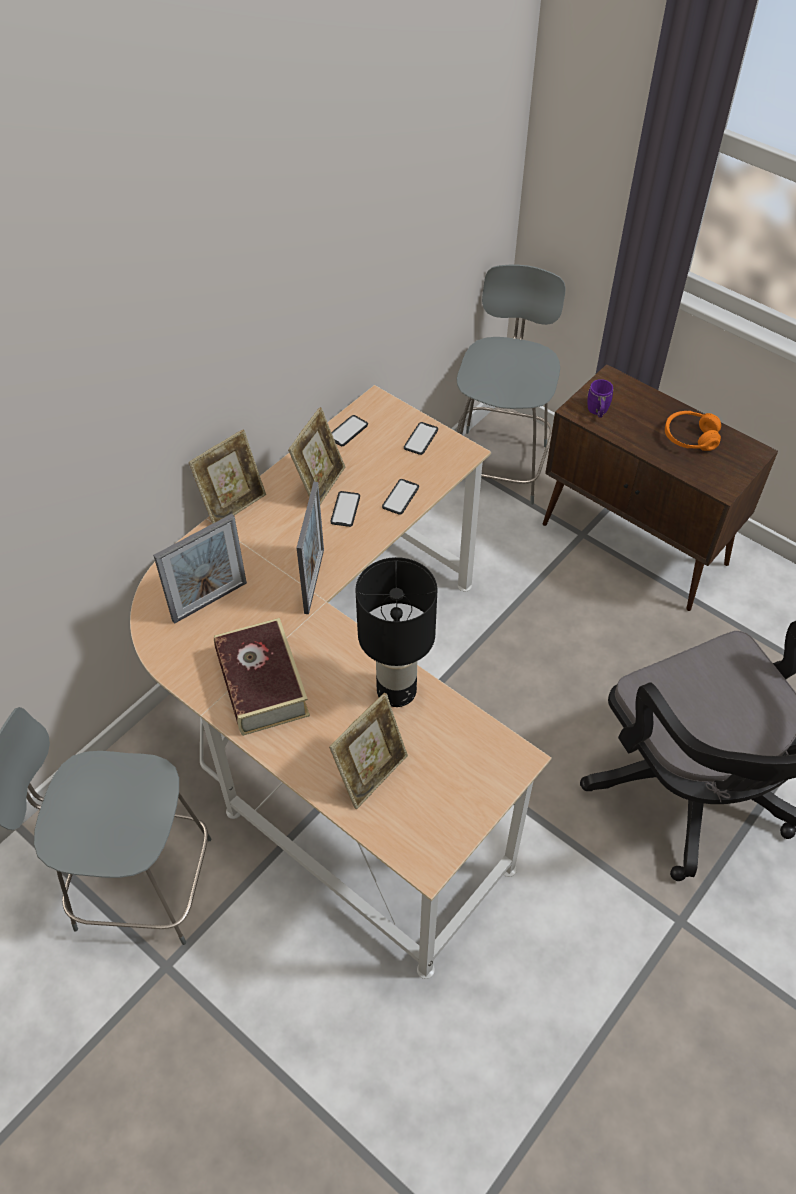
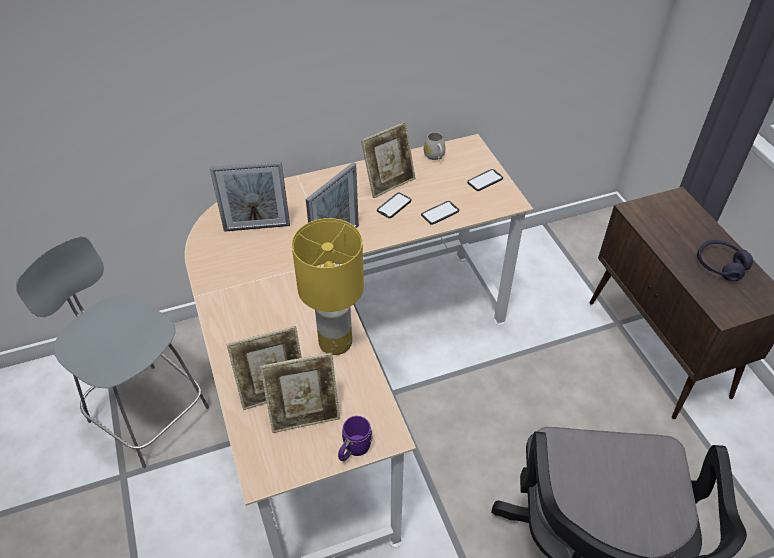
camera: 30 degrees right, 5 degrees down
picture frame [188,429,266,524] -> picture frame moved to [260,353,340,433]
book [214,618,310,736] -> none
phone [331,415,368,446] -> white mug [424,132,445,160]
black table lamp [355,557,438,707] -> yellow table lamp [292,218,364,355]
grey chair [456,265,566,505] -> none
purple mug [587,379,613,417] -> purple mug moved to [338,416,373,462]
orange headphones [665,411,721,451] -> purple headphones [697,240,753,281]

